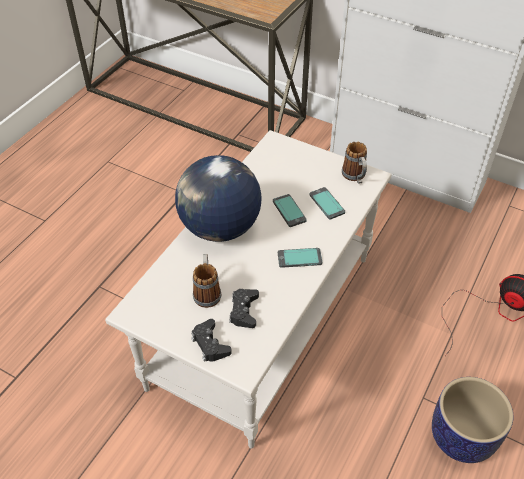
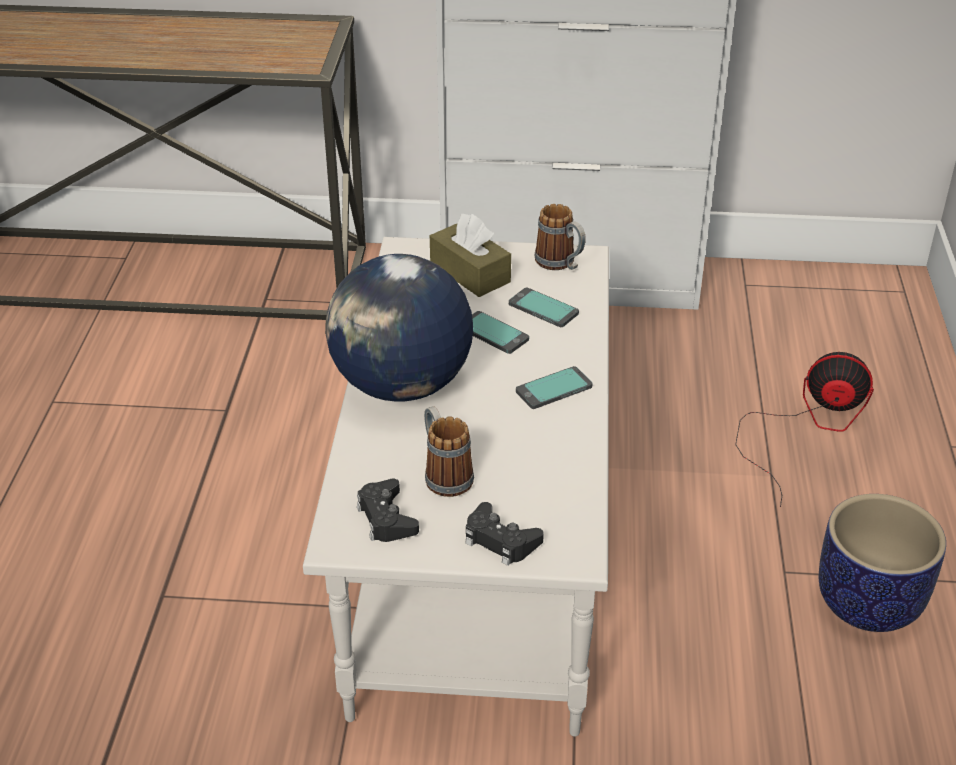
camera: 25 degrees left, 10 degrees down
black game controller [229,289,259,328] -> black game controller moved to [357,479,419,542]
none -> brown tissue box [430,214,511,297]

